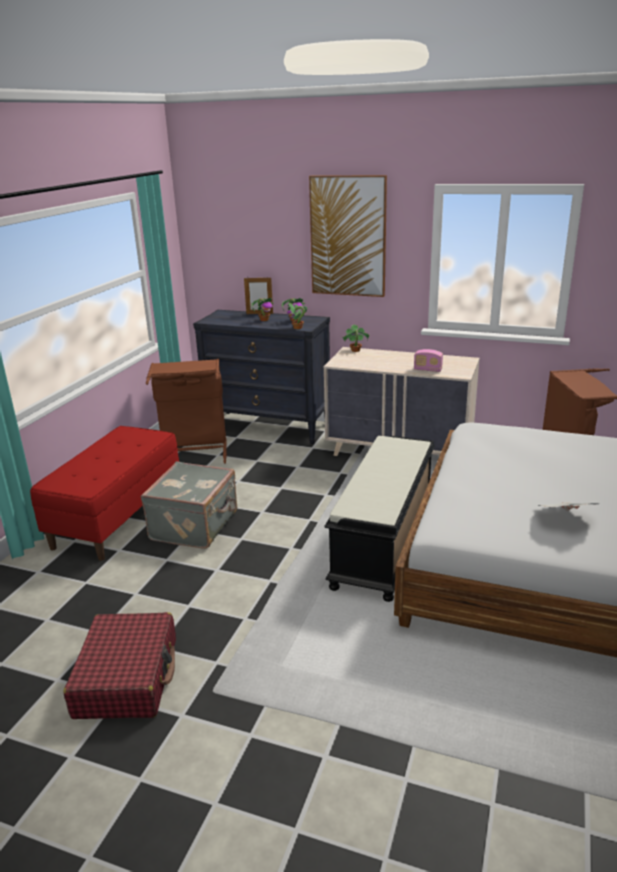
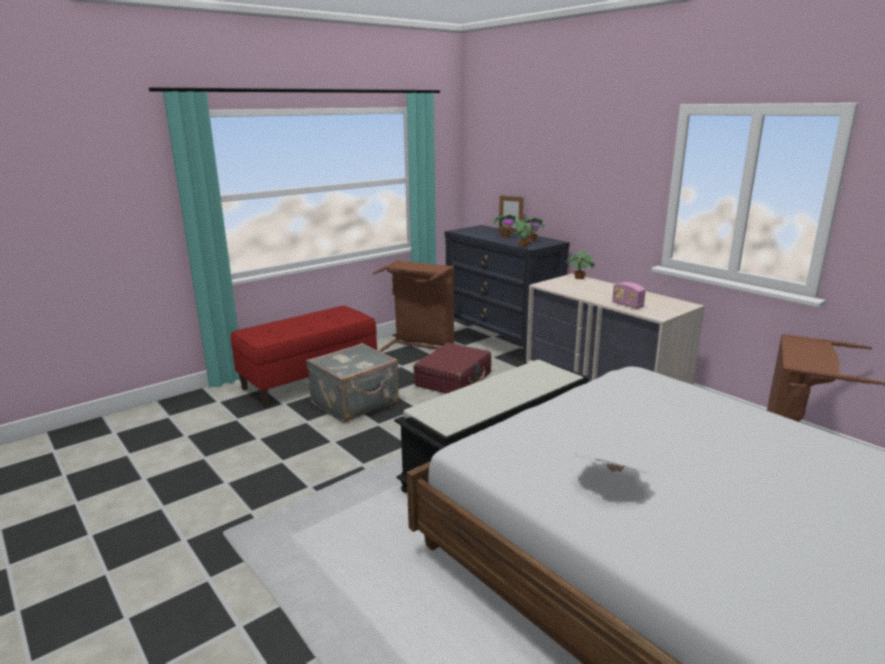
camera: 30 degrees right, 5 degrees down
red suitcase [63,612,176,719] -> red suitcase moved to [413,343,491,394]
picture [309,175,387,297] -> none

